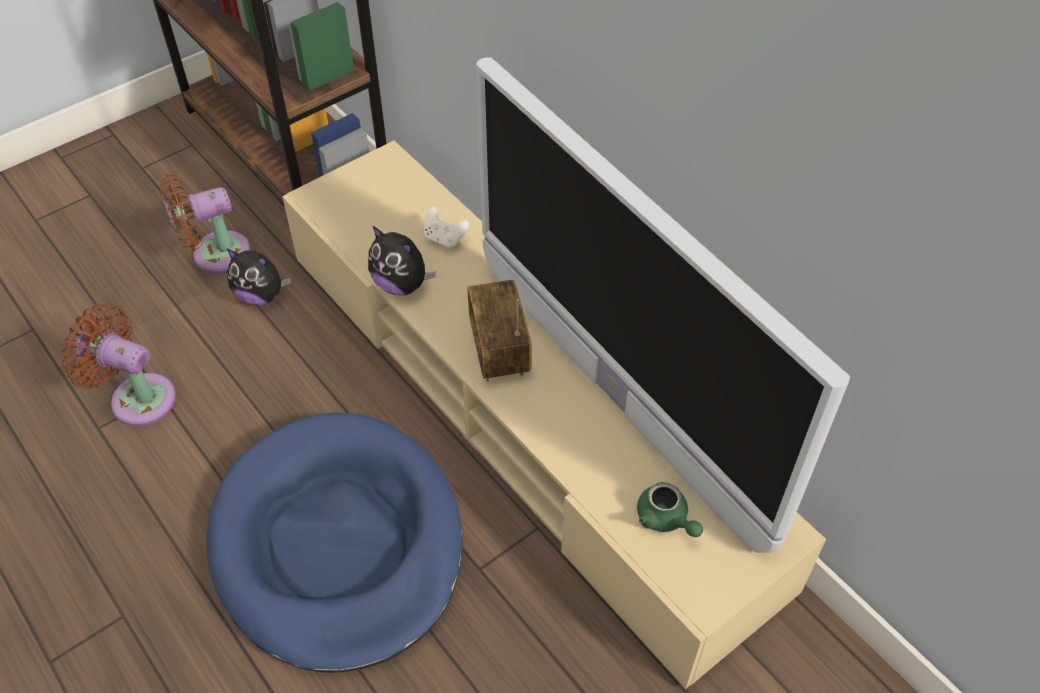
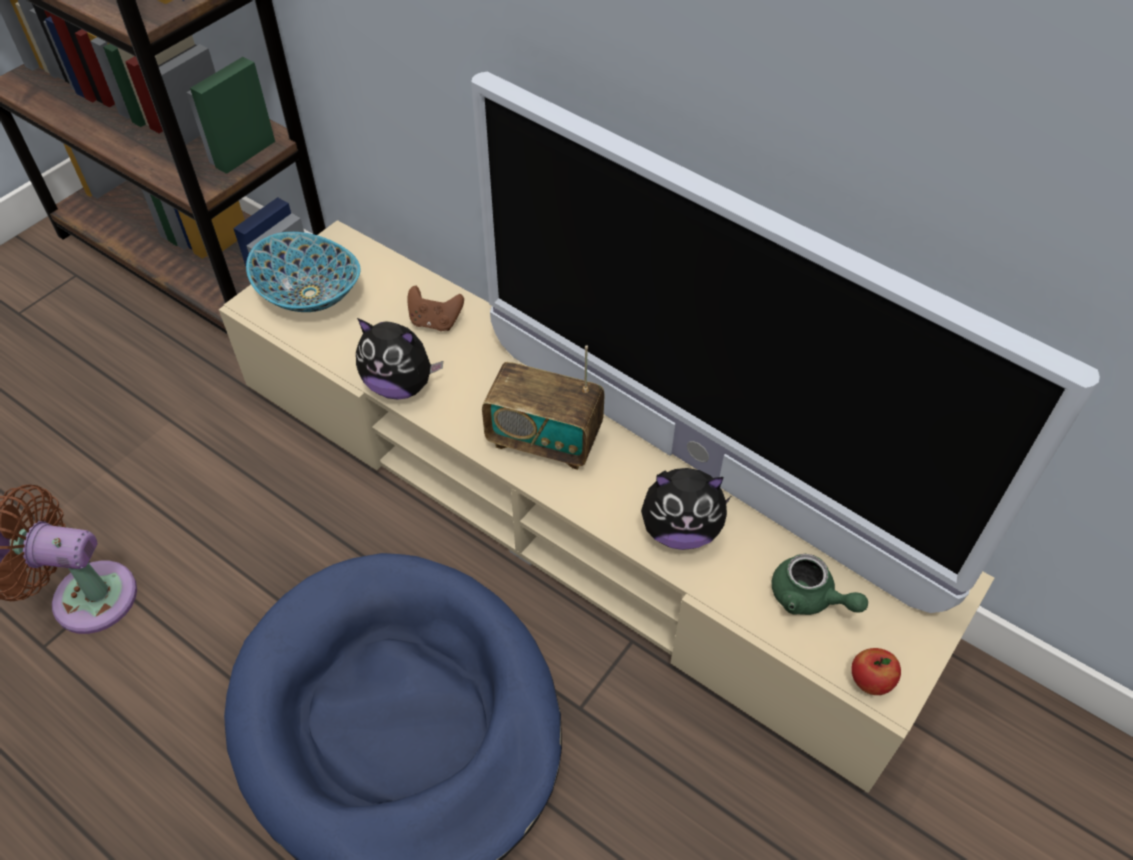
camera: 15 degrees left, 0 degrees up
brown fan [159,174,250,274] -> none
plush toy [226,248,291,306] -> plush toy moved to [641,468,732,550]
white game controller [424,207,470,248] -> brown game controller [407,286,464,331]
radio [467,280,532,381] -> radio turned 45 degrees counterclockwise [482,345,605,470]
none -> bowl [246,232,361,312]
none -> apple [851,648,901,695]

